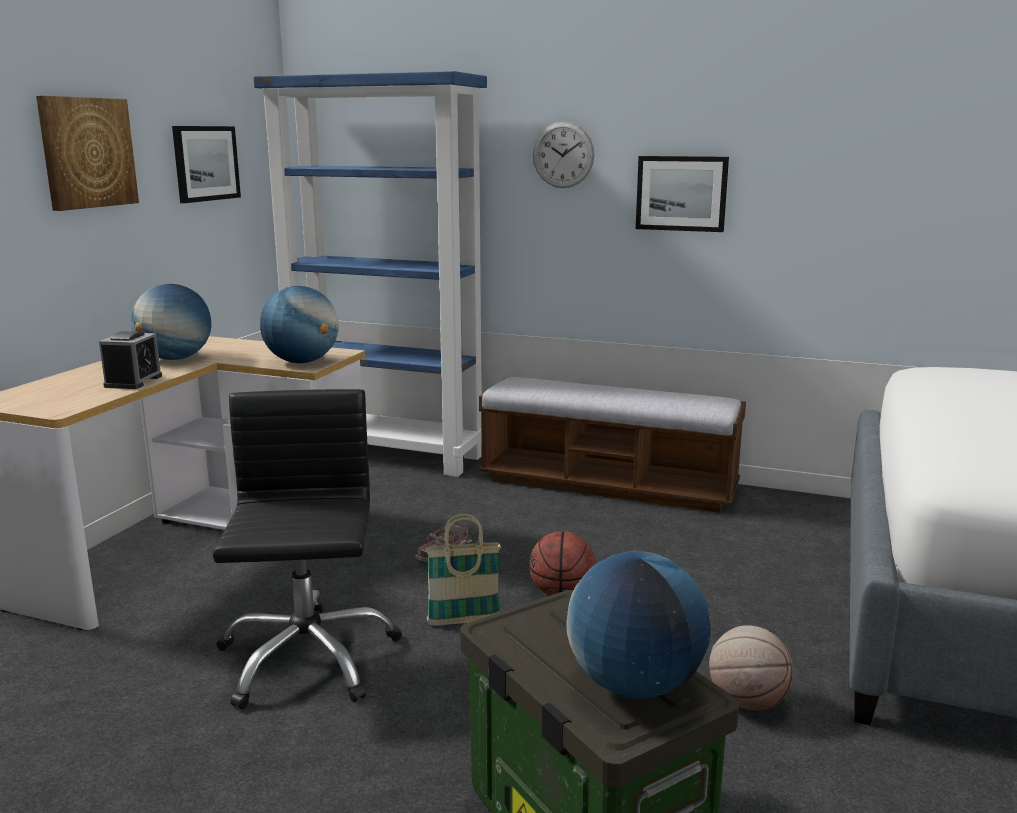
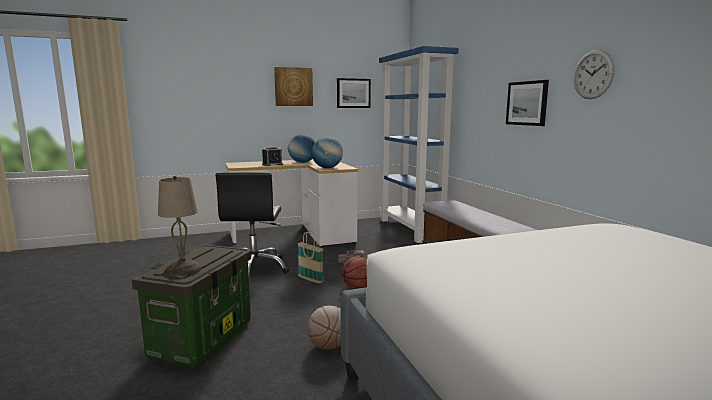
camera: 50 degrees right, 5 degrees down
black office chair [212,389,402,709] -> black office chair turned 135 degrees clockwise [215,172,289,275]
wall clock [533,122,595,188] -> wall clock moved to [574,50,615,99]
globe [566,551,711,699] -> beige table lamp [158,176,201,276]

